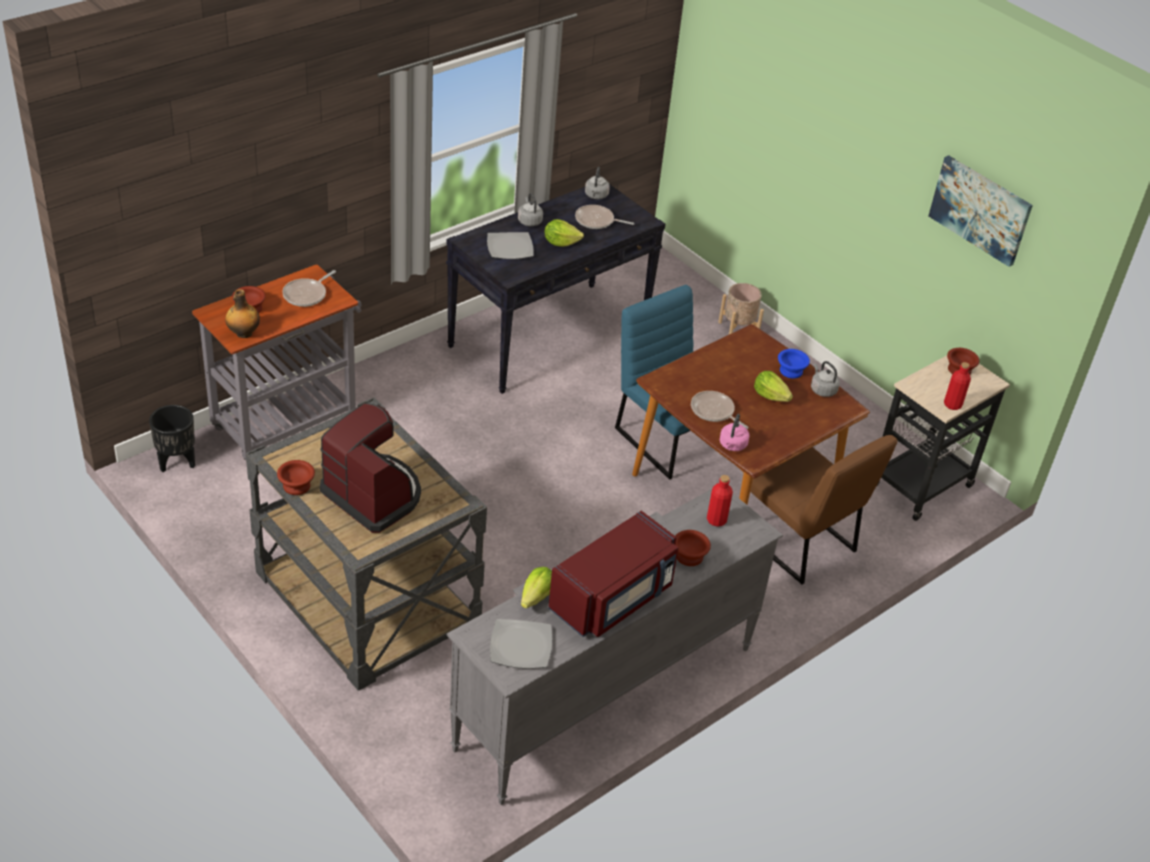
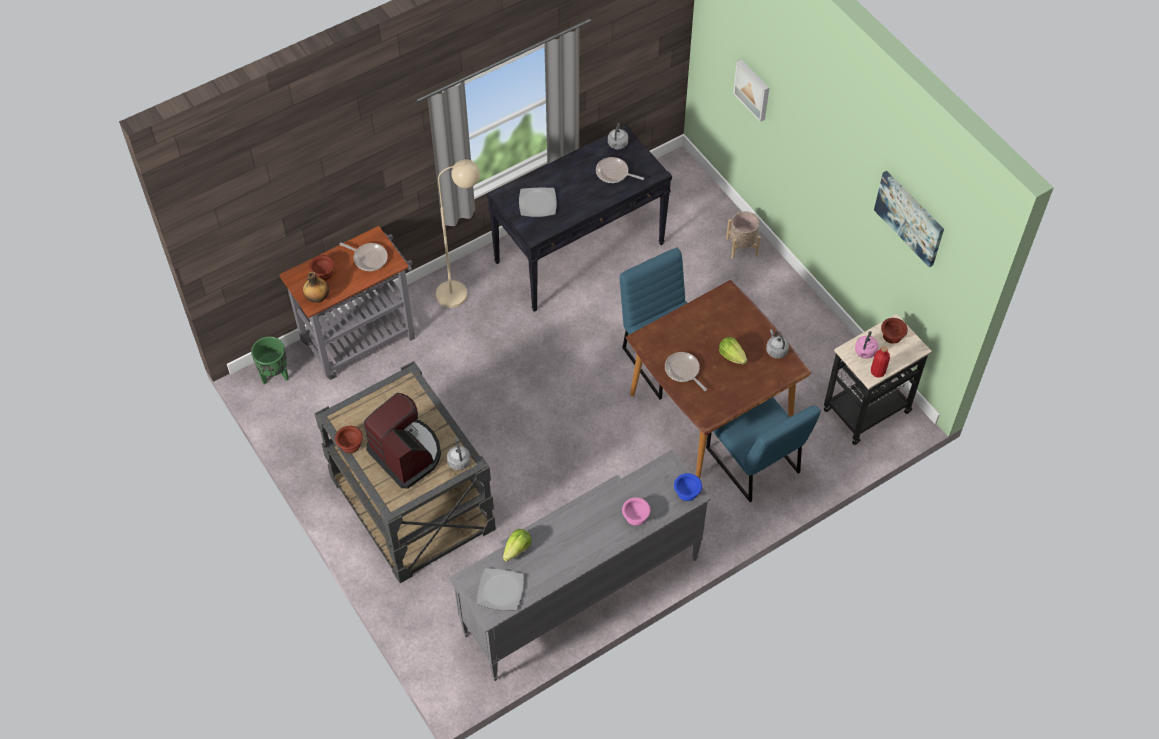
camera: 10 degrees right, 15 degrees up
black planter [149,405,195,472] -> green planter [251,336,289,384]
frying pan [282,270,336,307] -> frying pan turned 105 degrees counterclockwise [339,242,388,271]
grey kettle [518,193,543,227] -> grey kettle moved to [447,438,471,470]
lettuce [544,219,584,247] -> none
red microwave [548,511,678,637] -> none
brown bowl [675,530,711,566] -> pink bowl [622,497,651,526]
red bottle [707,475,733,527] -> none
pink kettle [720,414,750,451] -> pink kettle moved to [855,331,878,359]
brown chair [750,435,898,585] -> blue chair [706,397,821,502]
blue bowl [778,349,810,379] -> blue bowl moved to [674,473,702,501]
none -> beige floor lamp [436,159,480,308]
none -> picture [733,59,769,122]

